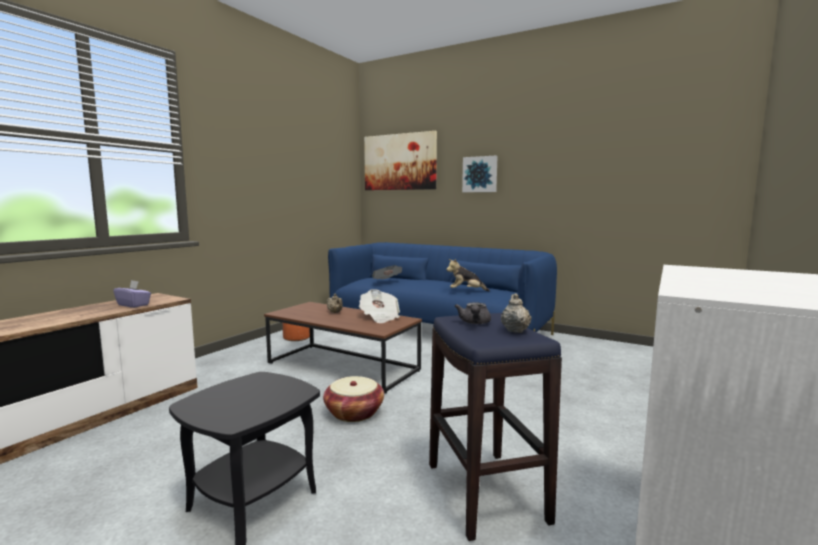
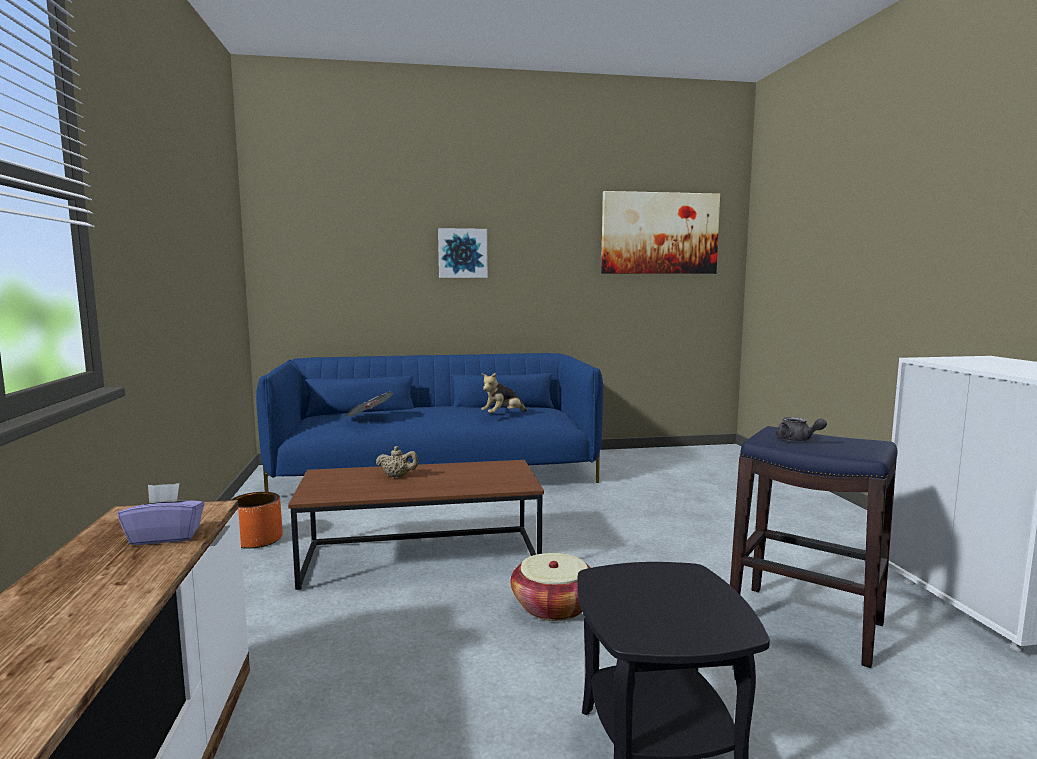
camera: 40 degrees left, 0 degrees up
newspaper [359,289,400,323] -> none
picture [364,131,437,190] -> picture moved to [601,191,720,274]
beige teapot [501,293,532,333] -> none

